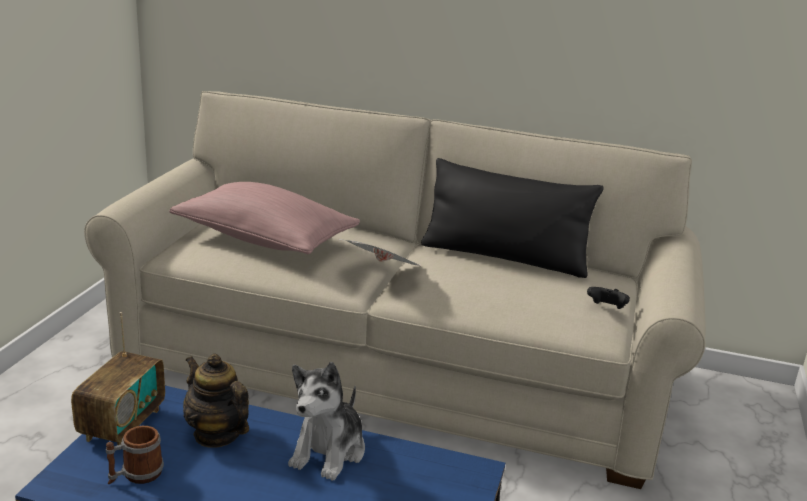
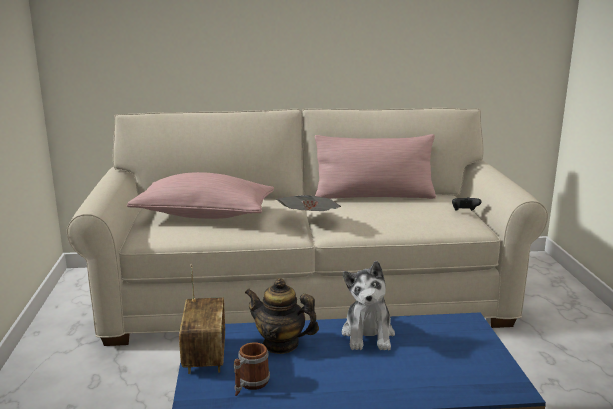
camera: 20 degrees left, 5 degrees down
black pillow [421,158,604,278] -> pink pillow [315,134,436,199]

